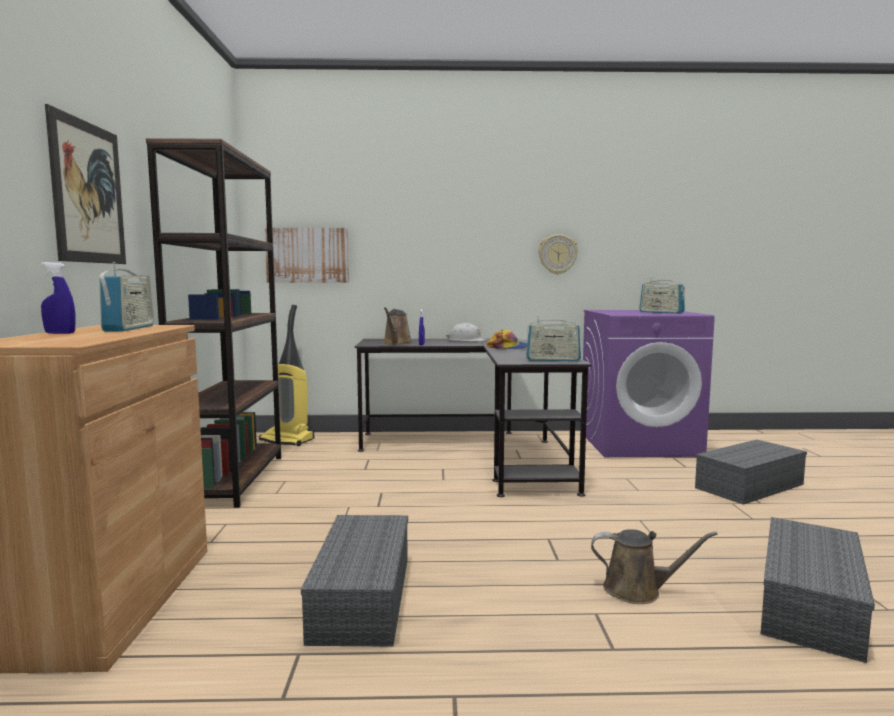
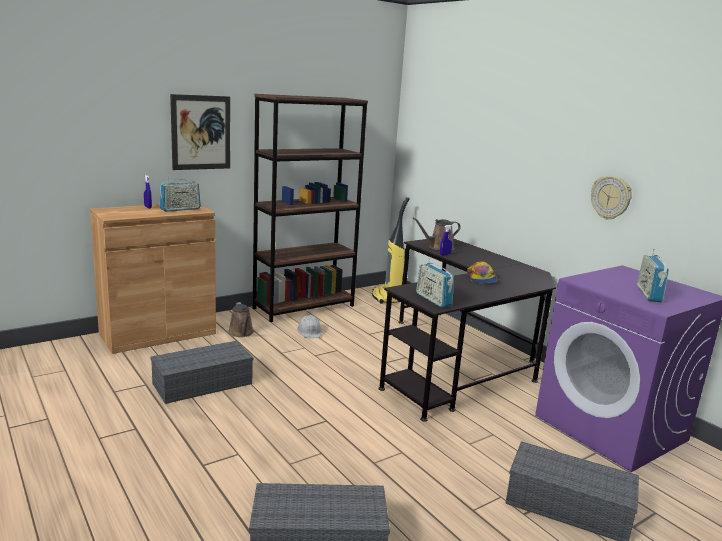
camera: 55 degrees right, 10 degrees up
picture [265,228,349,283] -> none
white hard hat [446,323,487,341] -> white hard hat moved to [297,315,322,338]
brown watering can [591,529,718,604] -> brown watering can moved to [228,302,254,337]

